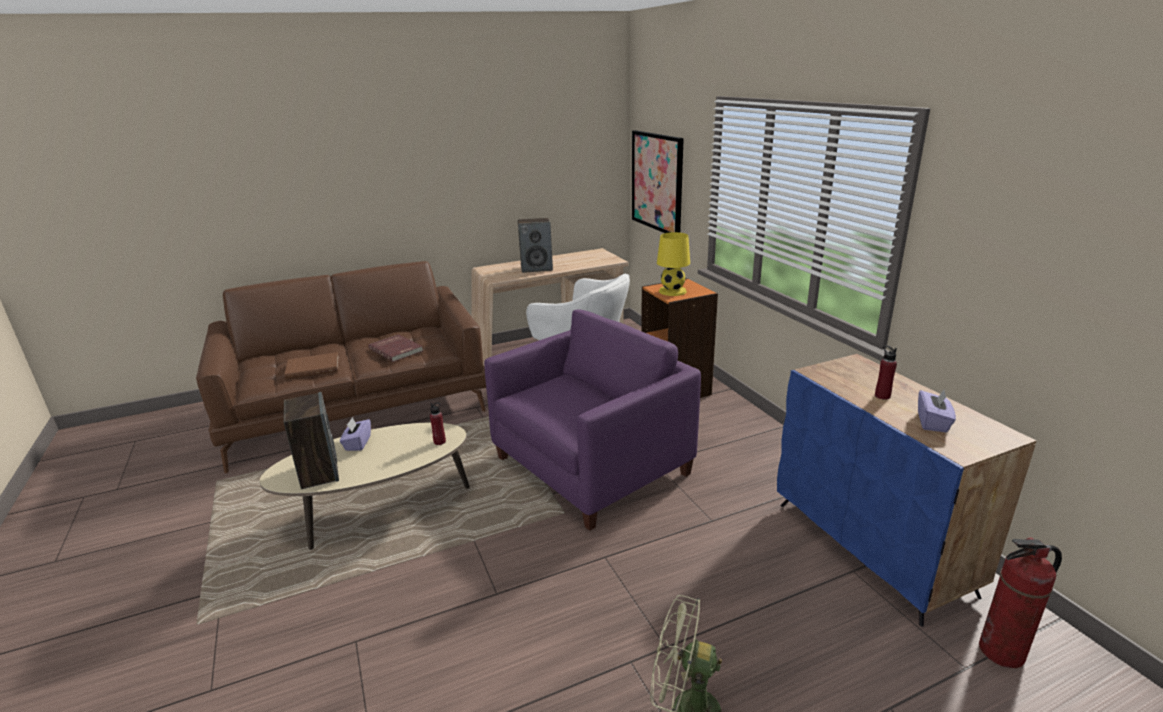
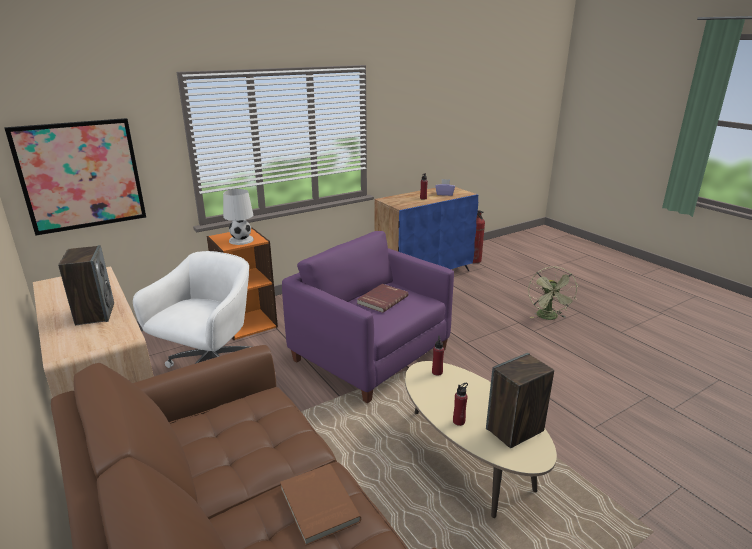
camera: 100 degrees left, 0 degrees up
purple tissue box [340,417,371,451] -> red bottle [453,382,468,426]
red book [368,334,423,362] -> red book moved to [357,284,408,313]
yellow table lamp [657,232,690,296] -> white table lamp [223,189,254,245]

